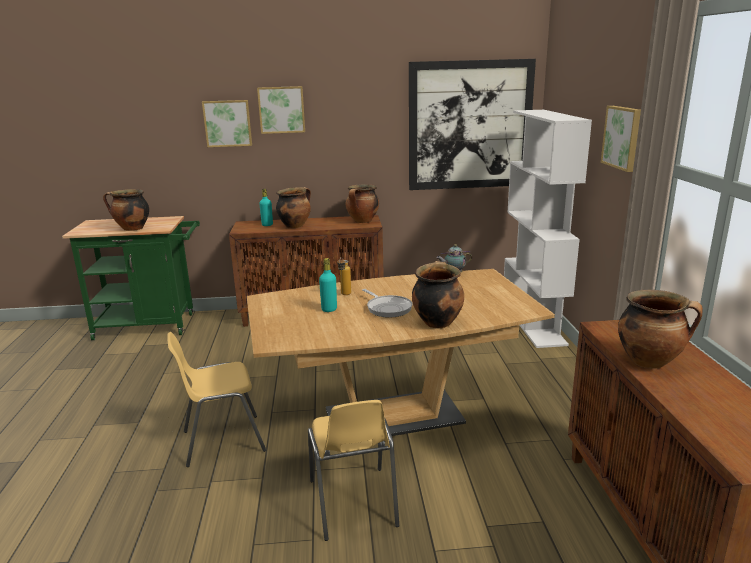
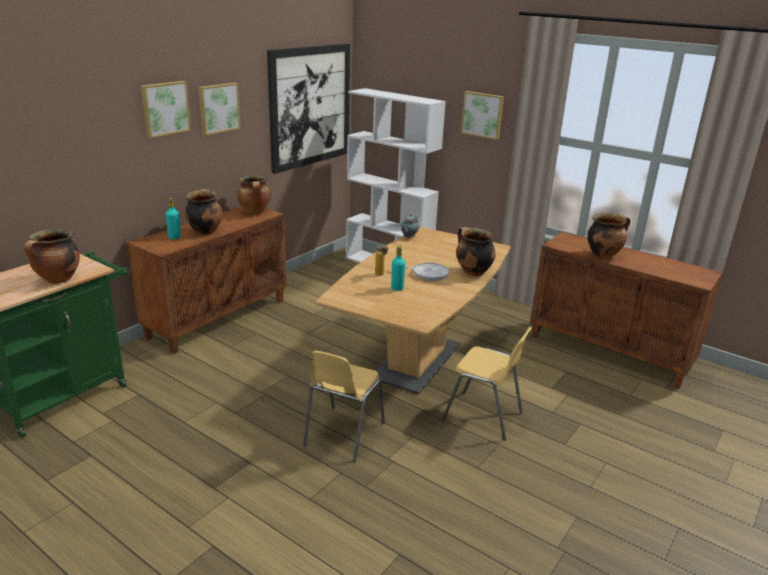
camera: 50 degrees left, 5 degrees up
picture [202,100,252,147] -> picture moved to [198,83,241,135]

